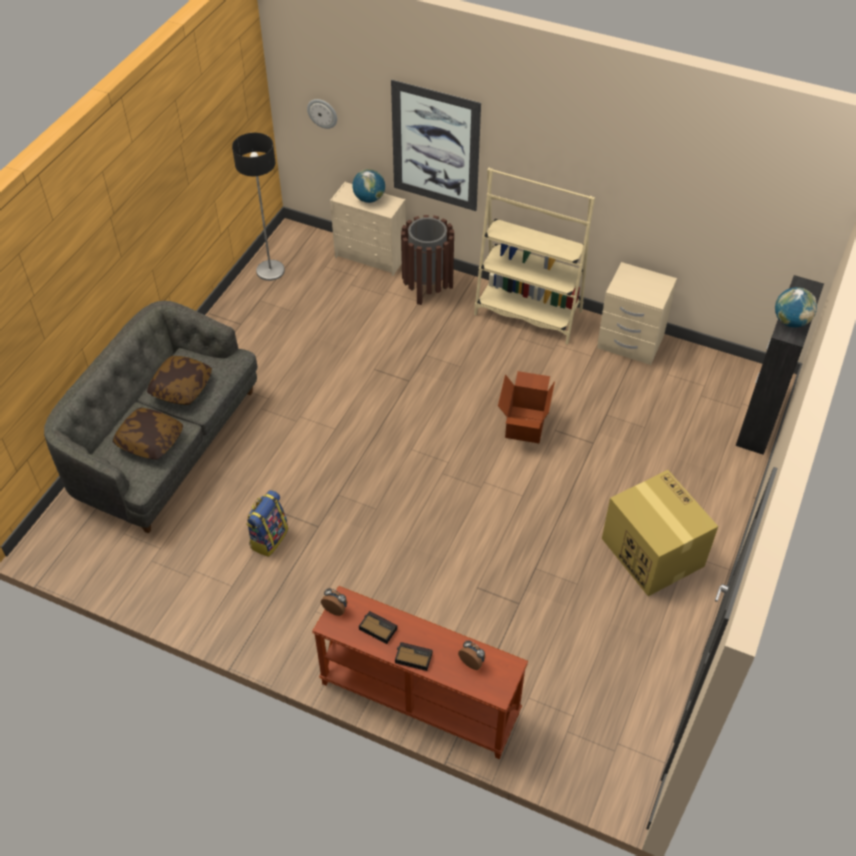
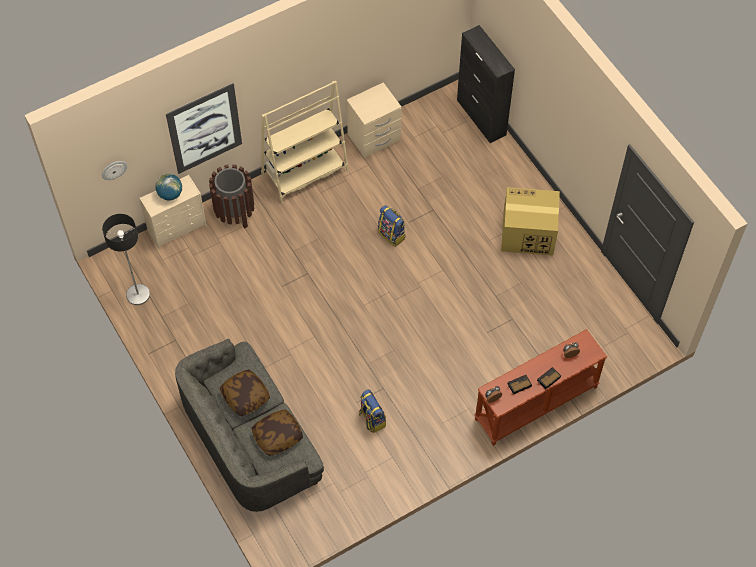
camera: 55 degrees left, 10 degrees up
cardboard box [498,371,555,443] -> backpack [378,205,406,247]
globe [775,287,817,328] -> none

